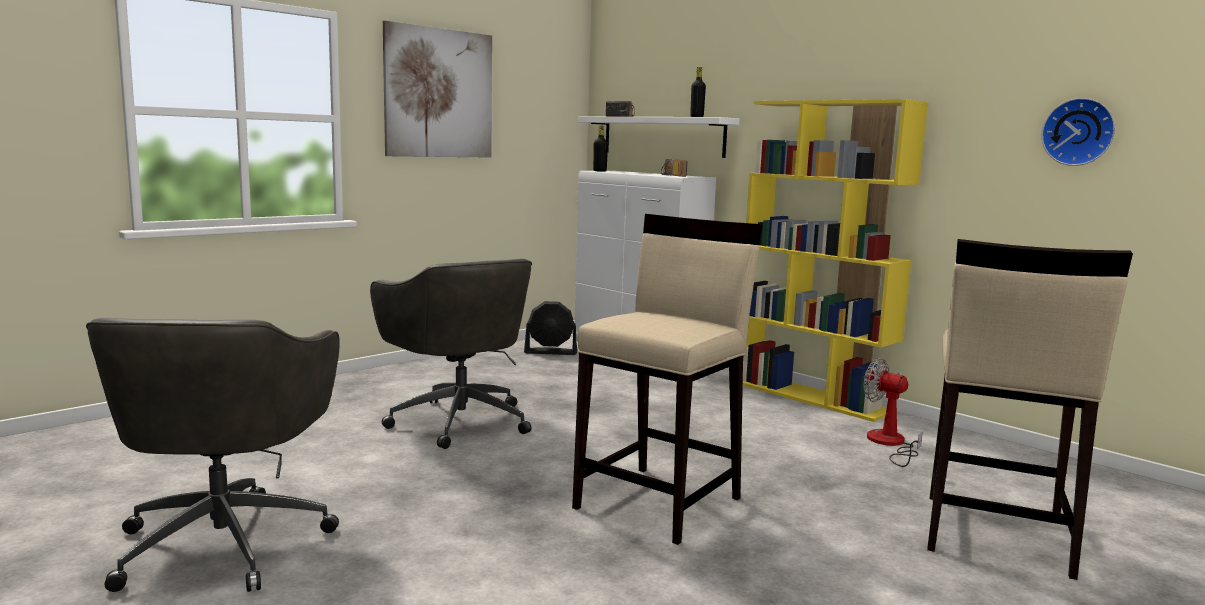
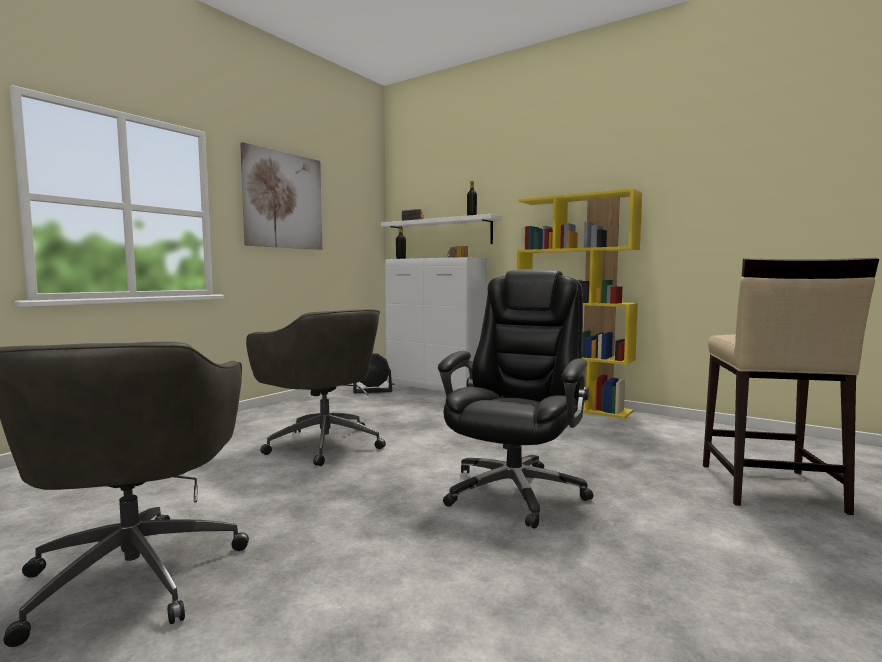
camera: 10 degrees left, 5 degrees down
beige stool [572,214,763,545] -> black office chair [438,269,593,529]
fan [864,358,923,467] -> none
wall clock [1041,98,1115,166] -> none

